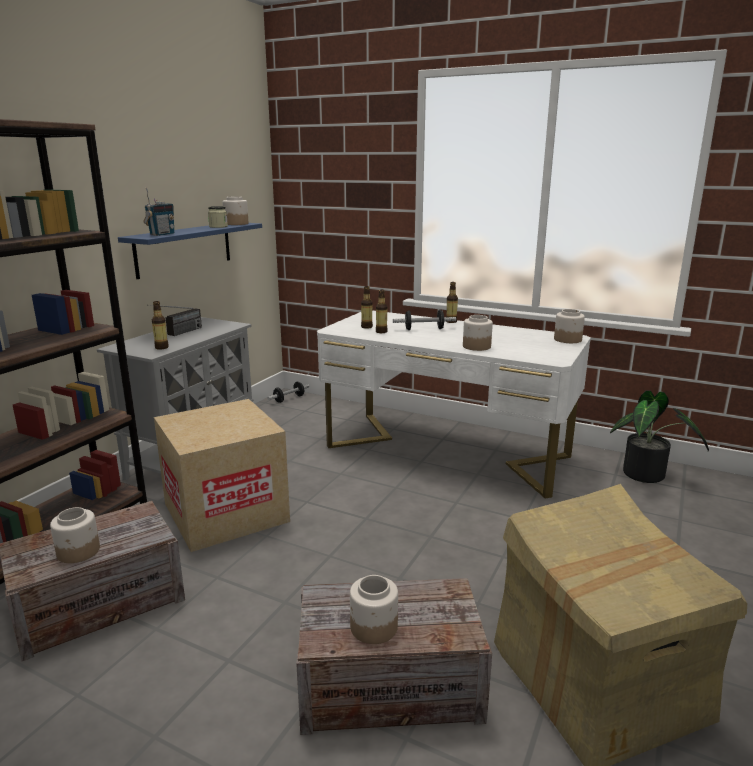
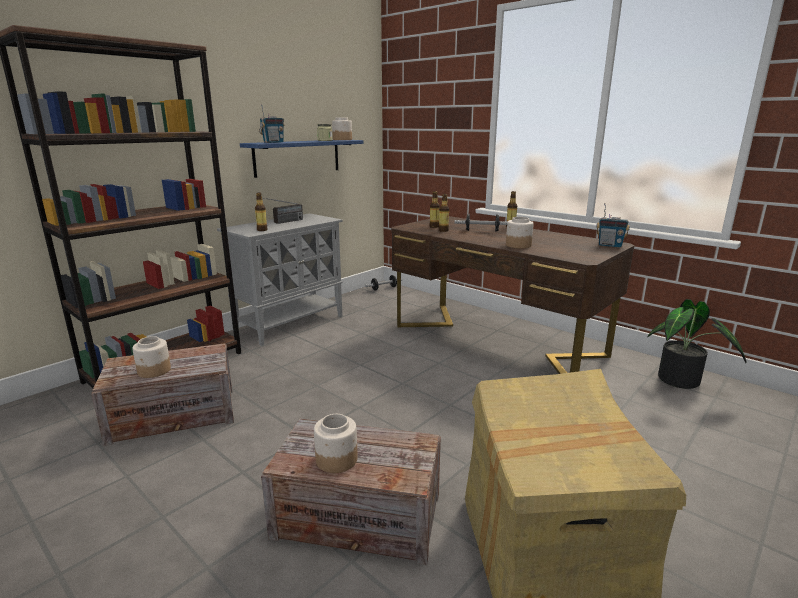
camera: 15 degrees right, 0 degrees up
cardboard box [154,399,290,552] -> none
white desk [317,310,591,498] -> brown desk [391,216,634,374]
jar [554,309,585,343] -> radio [596,203,630,247]

